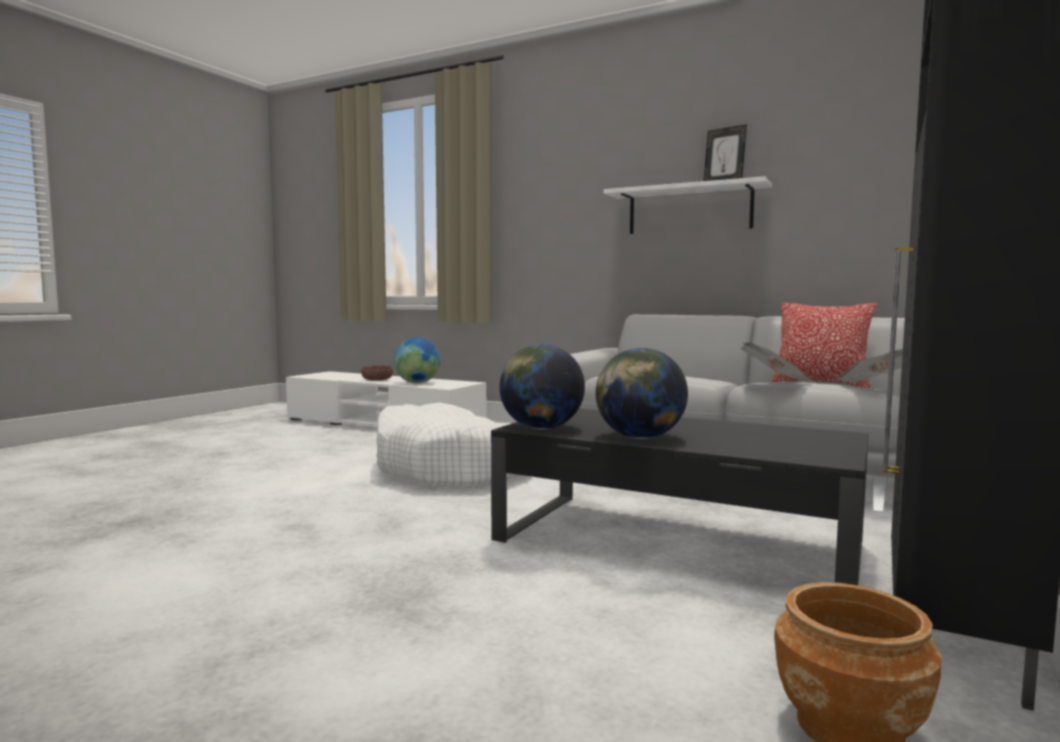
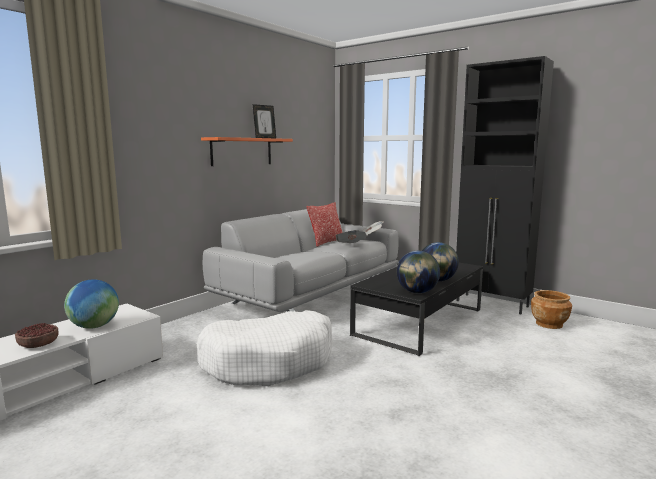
camera: 80 degrees left, 5 degrees up
white shelf [604,176,772,234] -> orange shelf [201,137,293,166]

